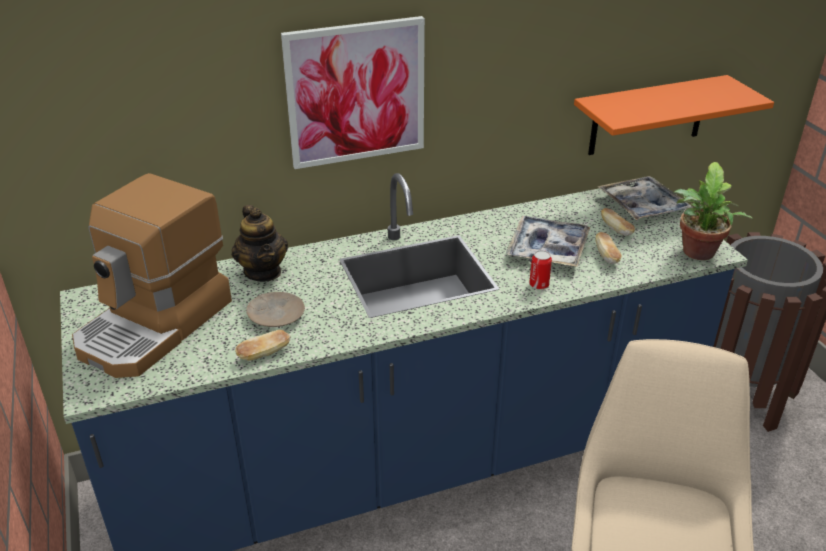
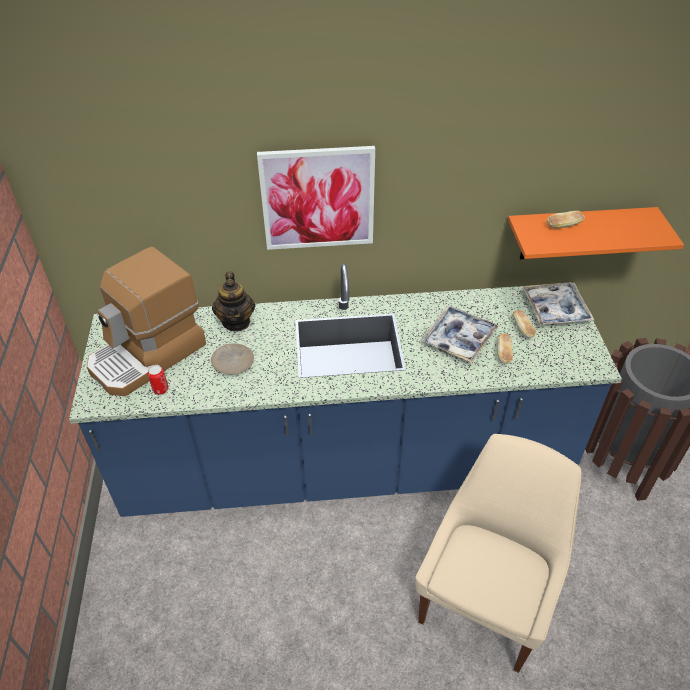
camera: 15 degrees right, 10 degrees up
bread [235,330,290,361] -> bread moved to [547,211,585,229]
can [529,250,552,290] -> can moved to [148,365,169,395]
potted plant [673,162,753,260] -> none

